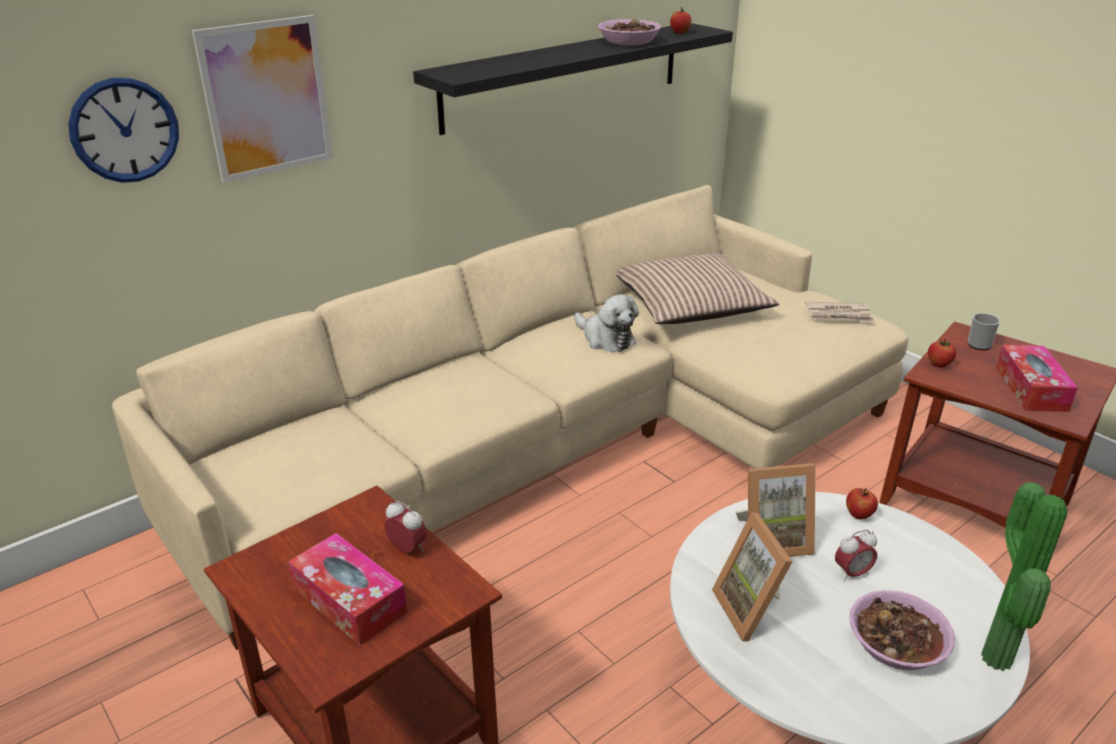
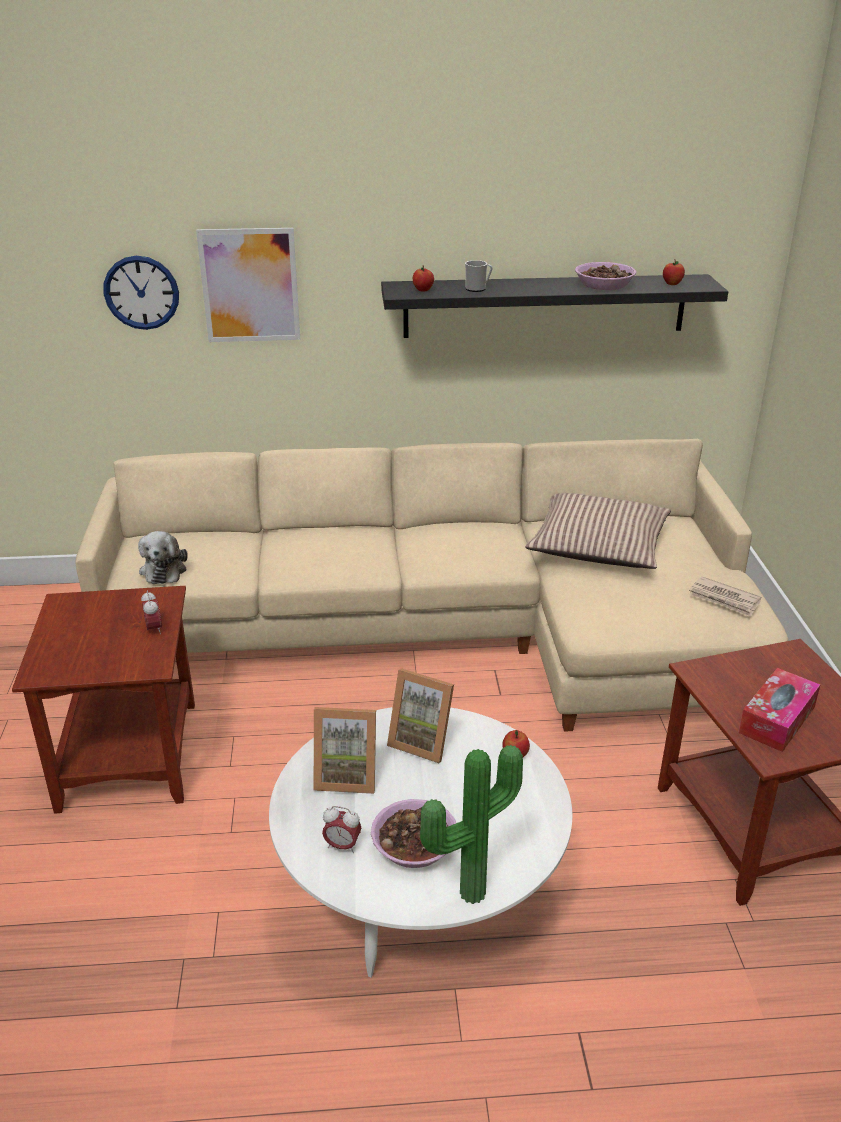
camera: 35 degrees right, 0 degrees up
tissue box [288,533,407,646] -> none
plush toy [575,294,639,352] -> plush toy moved to [138,531,188,584]
picture frame [712,513,792,641] -> picture frame turned 105 degrees counterclockwise [314,707,376,794]
alarm clock [835,530,877,582] -> alarm clock moved to [322,806,361,853]
apple [928,339,956,368] -> apple moved to [413,265,434,291]
mug [967,313,1000,350] -> mug moved to [465,260,492,292]

